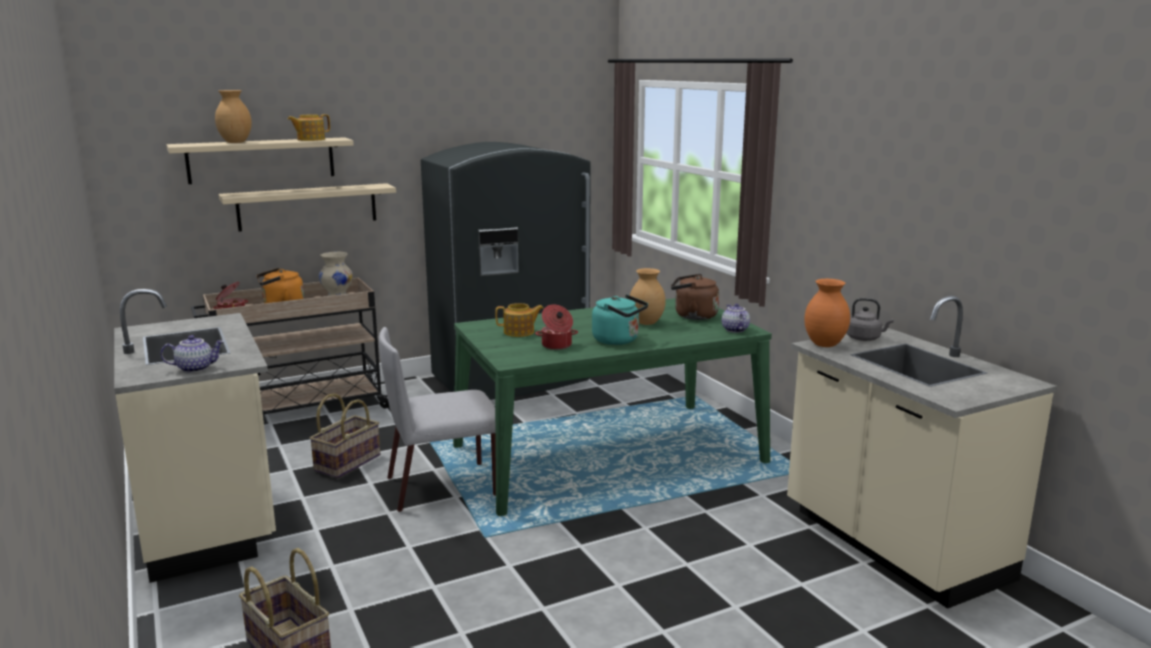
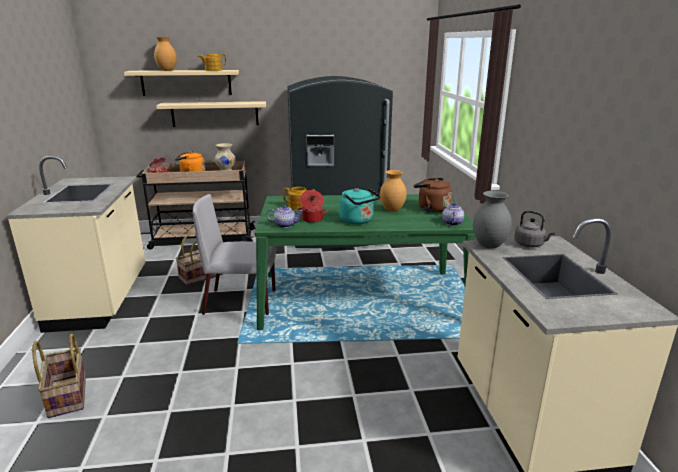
camera: 20 degrees right, 5 degrees up
teapot [160,335,224,373] -> teapot moved to [267,205,302,228]
orange vase [804,279,850,347] -> grey vase [473,191,512,248]

